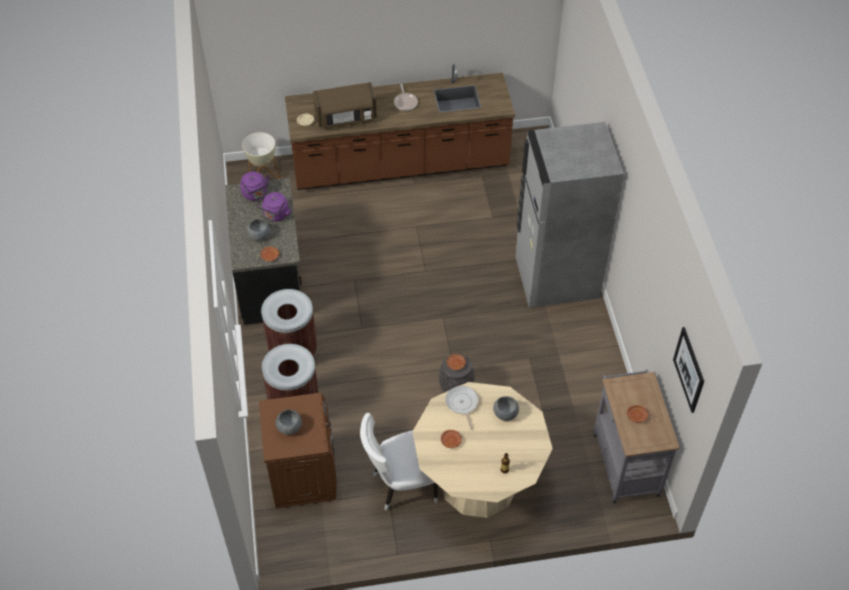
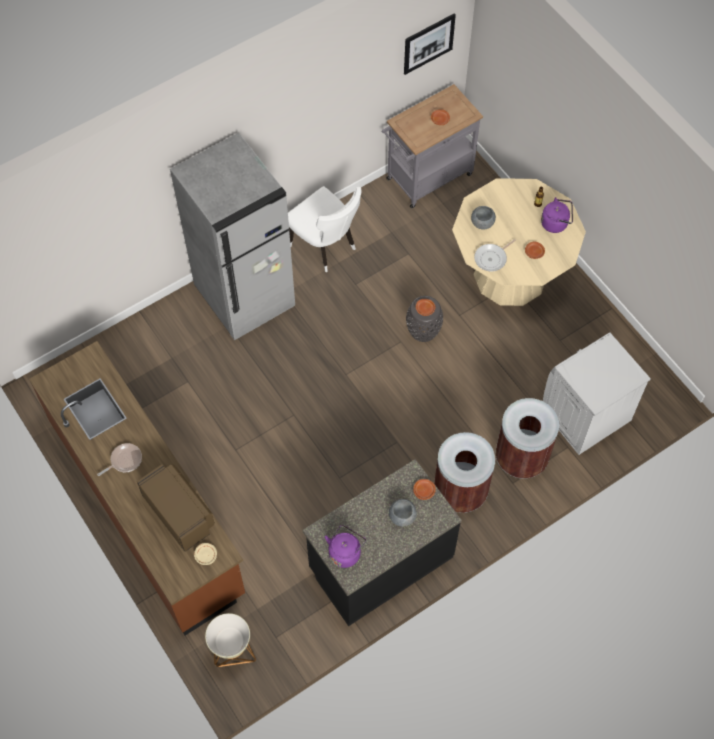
camera: 115 degrees left, 10 degrees up
purple kettle [257,192,291,222] -> purple kettle moved to [541,197,573,233]
brown washing machine [259,393,336,508] -> white washing machine [543,332,651,455]
grey bowl [276,410,302,435] -> none
white chair [360,413,438,510] -> white chair moved to [288,186,361,272]

